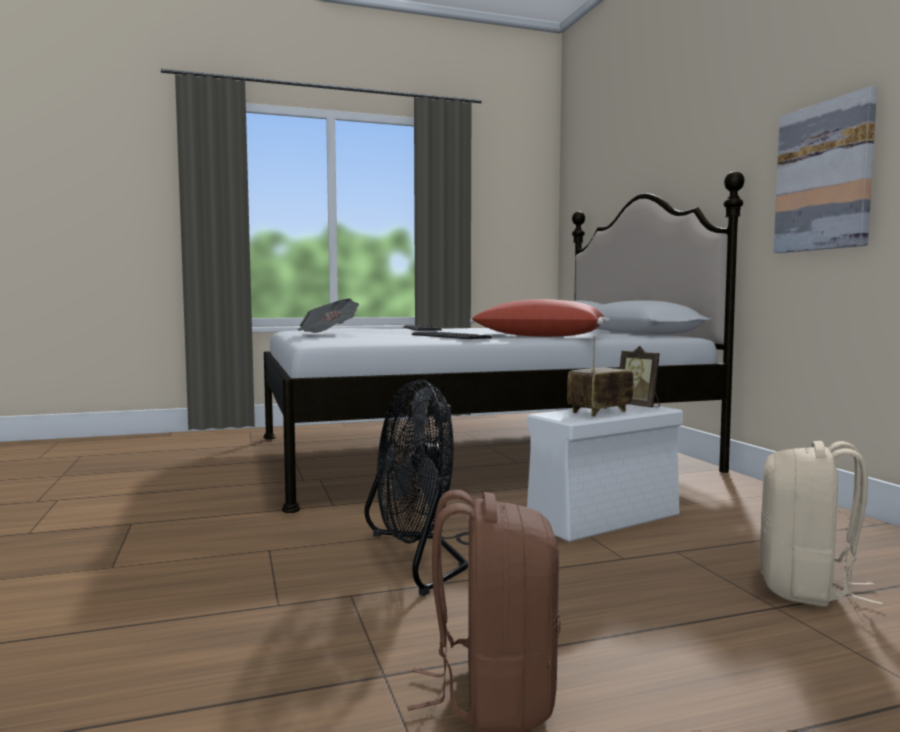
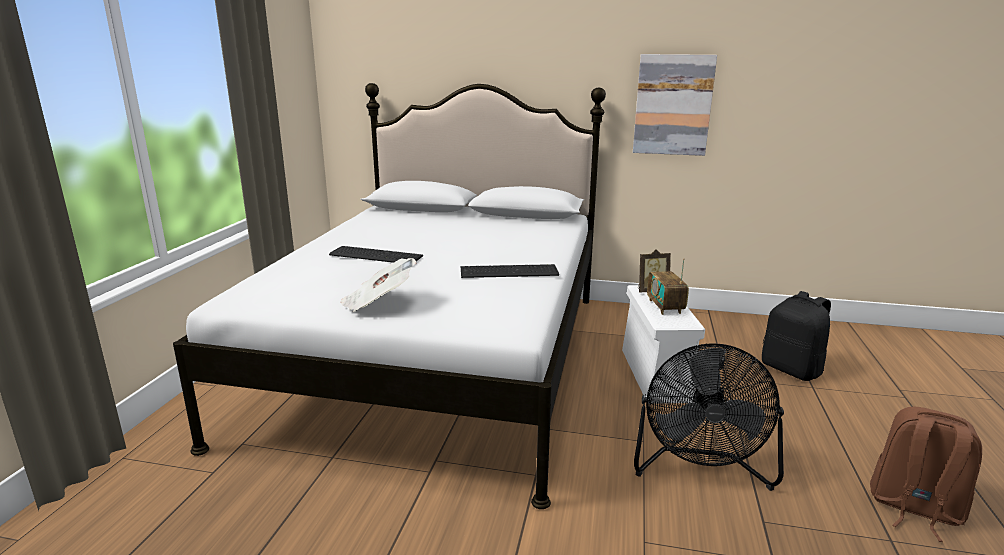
camera: 60 degrees left, 15 degrees up
red pillow [470,299,610,337] -> none
beige backpack [760,441,883,607] -> black backpack [762,291,831,381]

